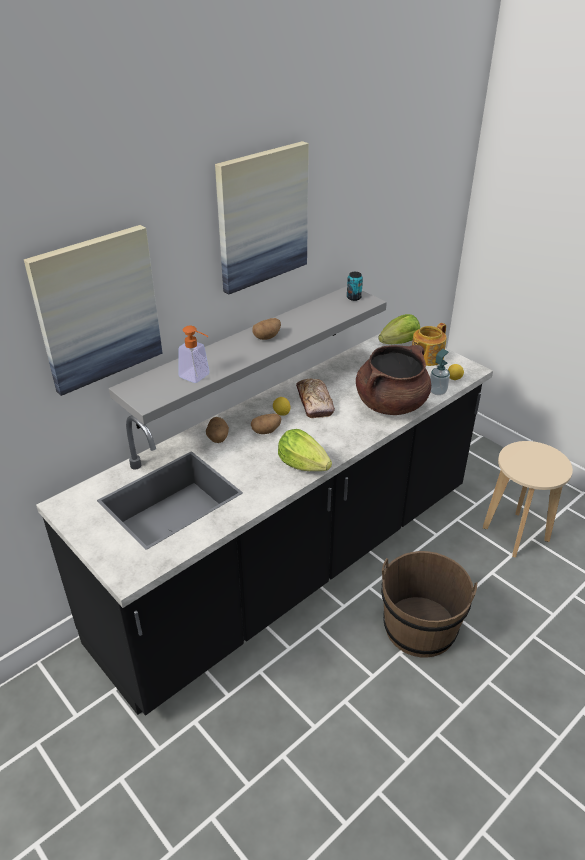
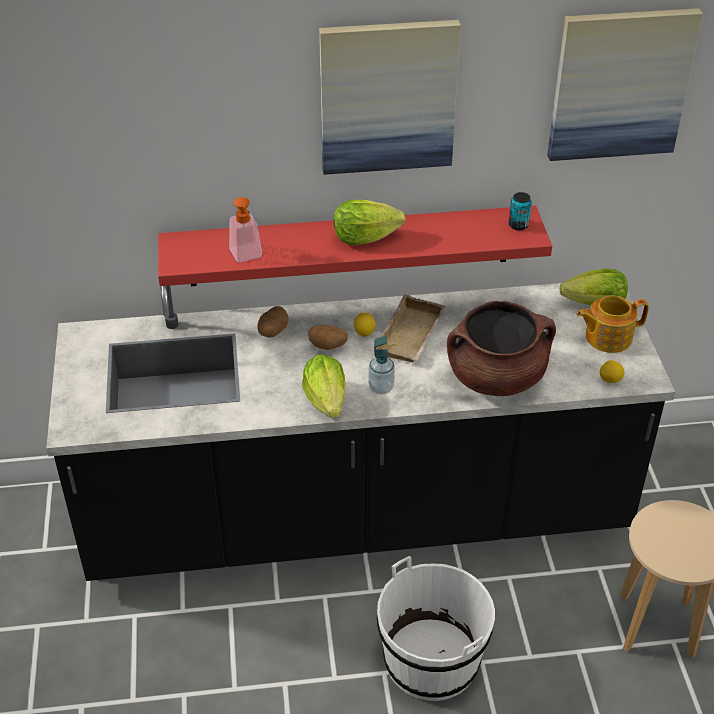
camera: 35 degrees right, 5 degrees up
picture [24,225,163,396] -> picture moved to [547,8,703,161]
grey shelf [109,286,387,429] -> red shelf [158,205,552,286]
potato [252,318,281,340] -> lettuce [334,200,406,245]
bread [296,379,335,418] -> beige tray [376,294,445,362]
brown bucket [381,551,477,658] -> white bucket [377,556,495,701]
soap dispenser [430,349,450,395] -> soap dispenser moved to [368,336,395,394]

